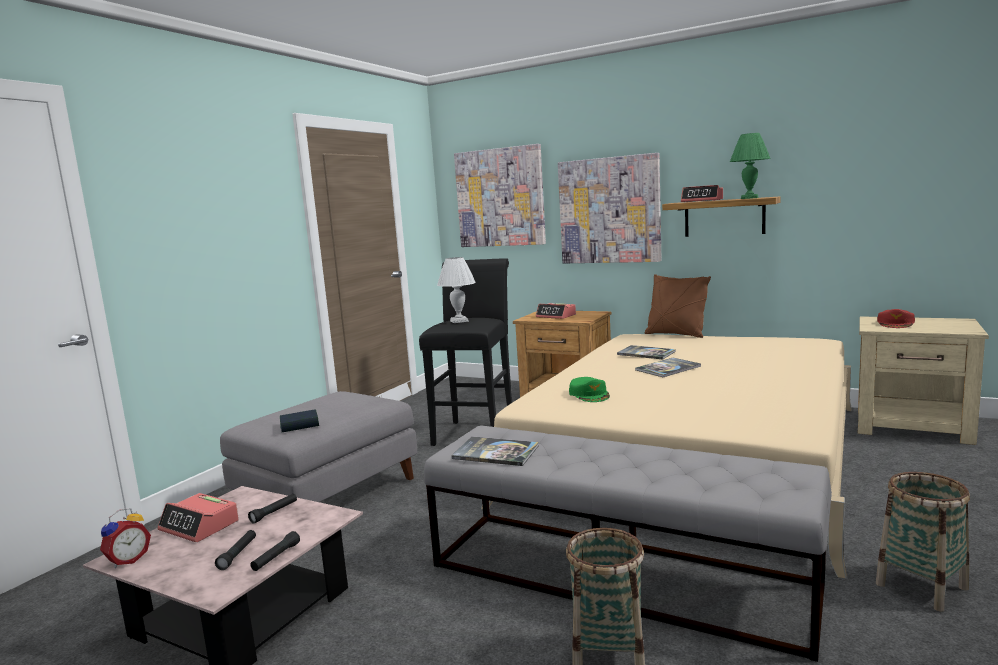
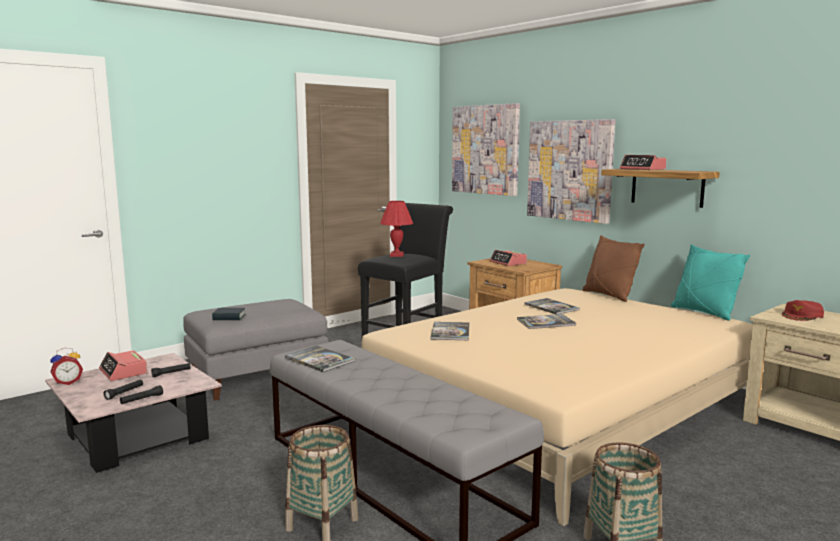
camera: 20 degrees right, 0 degrees up
white table lamp [437,257,476,323] -> red table lamp [380,201,413,257]
green cap [569,377,610,402] -> book [431,322,469,341]
green table lamp [730,133,771,199] -> none
none -> turquoise pillow [671,244,750,321]

